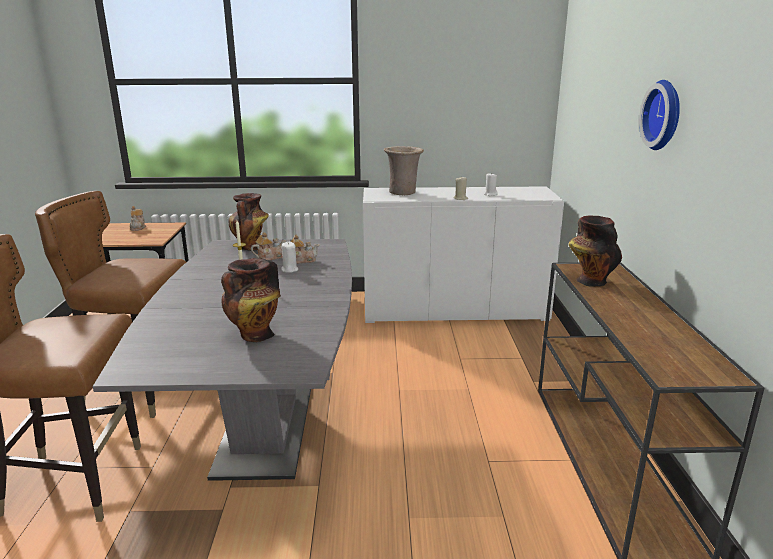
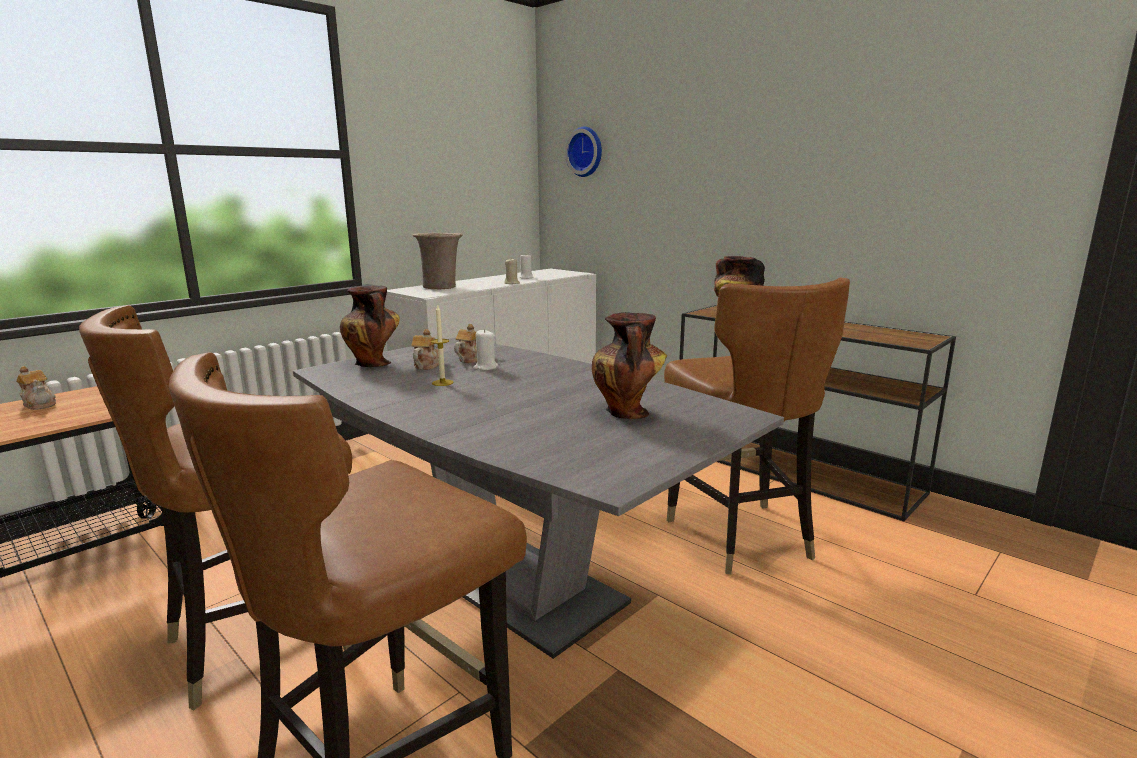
camera: 45 degrees left, 5 degrees down
wall clock [639,80,680,150] -> wall clock moved to [565,127,602,177]
none -> brown chair [664,277,850,574]

